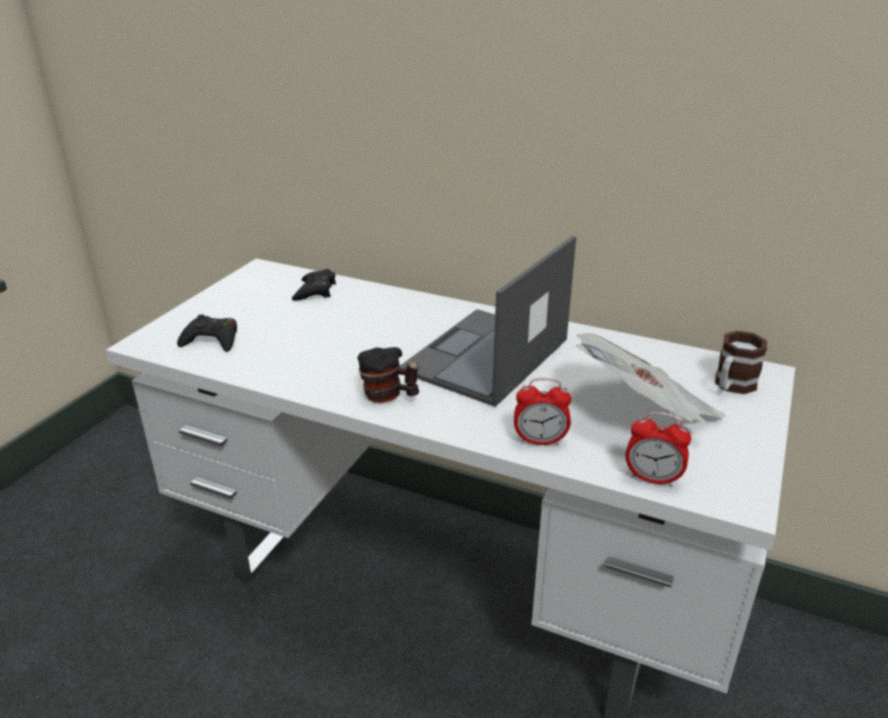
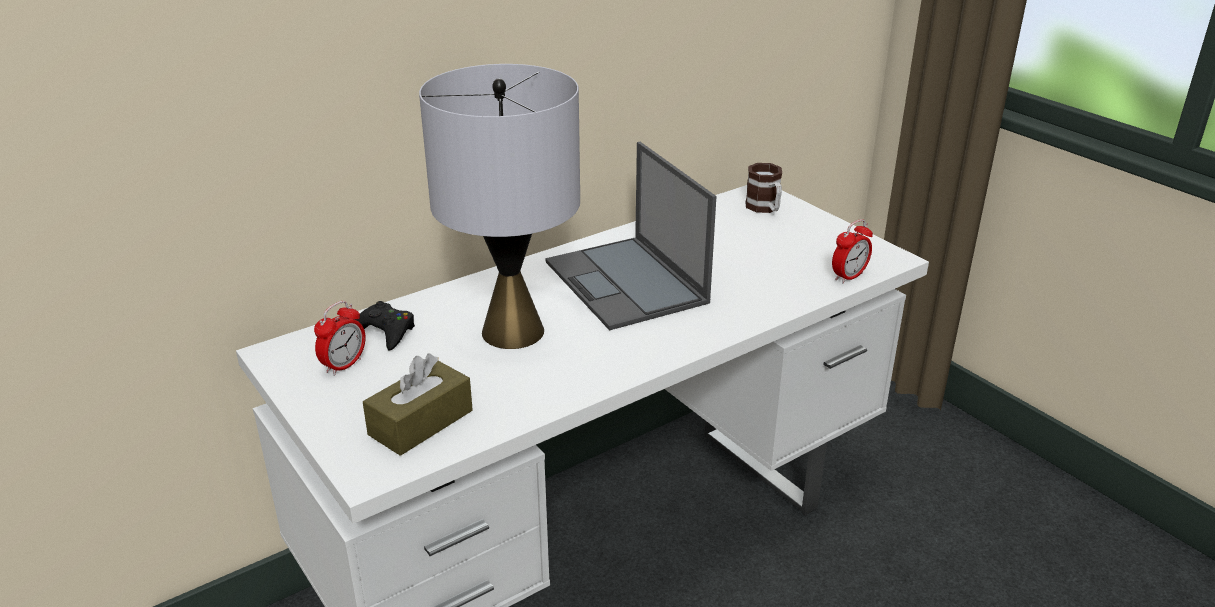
camera: 60 degrees left, 0 degrees up
black game controller [177,314,237,352] -> brown tissue box [363,353,473,456]
mug [357,347,420,403] -> none
alarm clock [514,378,571,445] -> alarm clock moved to [314,301,366,376]
newspaper [576,333,726,424] -> none
none -> grey table lamp [419,64,580,349]

